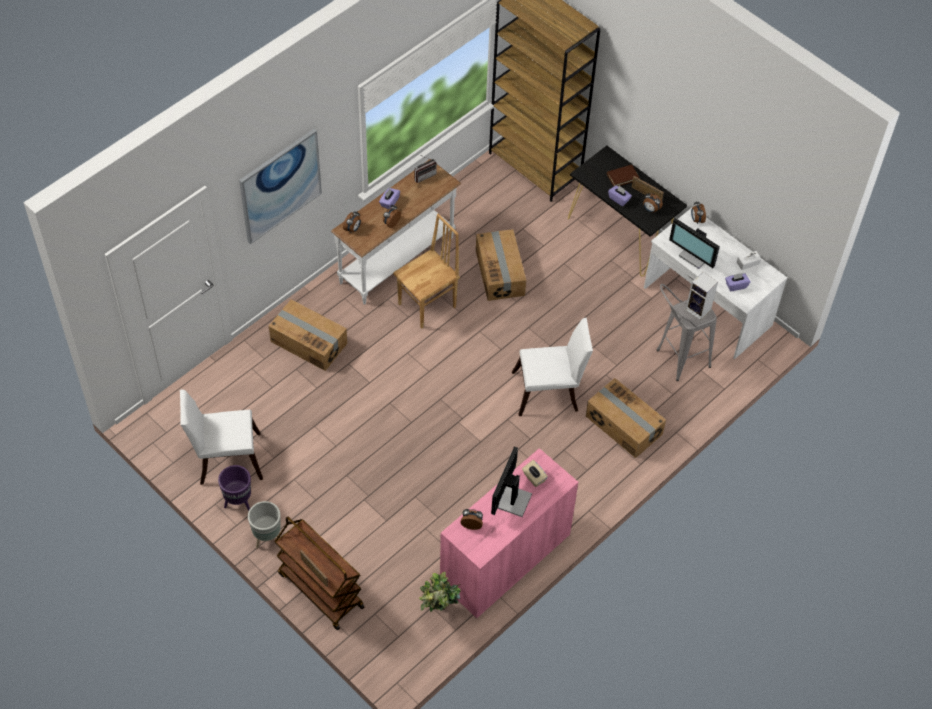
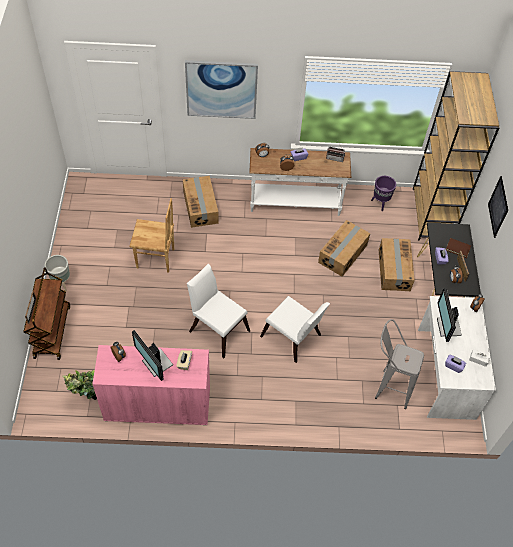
camera: 45 degrees right, 0 degrees up
white chair [180,390,263,485] -> white chair moved to [187,264,250,358]
purple planter [218,465,251,511] -> purple planter moved to [371,176,396,211]
brown chair [393,214,460,329] -> brown chair moved to [130,198,174,272]
monitor [491,447,532,517] -> monitor turned 105 degrees counterclockwise [132,330,173,381]
cardboard box [586,378,666,458] -> cardboard box moved to [379,238,415,291]
speaker [686,272,718,320] -> none
none -> picture [488,176,508,238]

